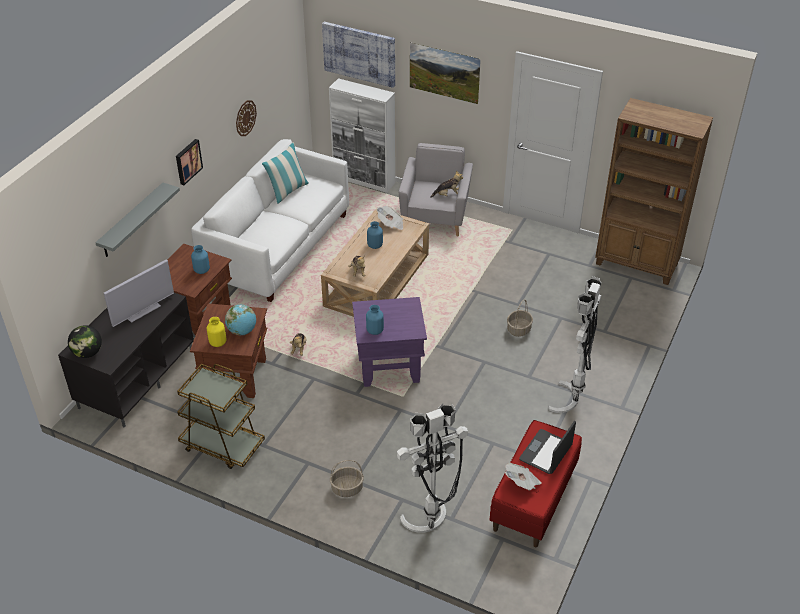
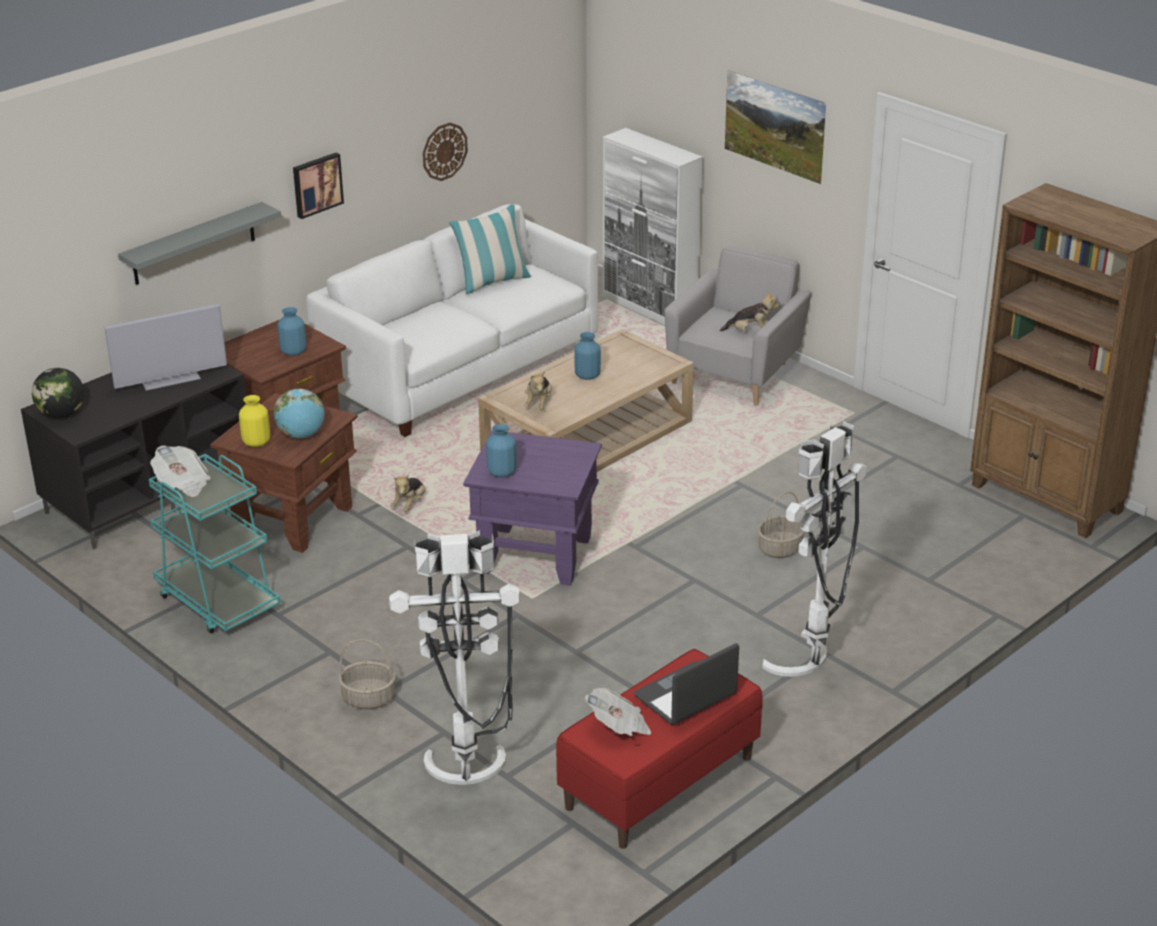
camera: 20 degrees right, 10 degrees down
brown cart [177,364,265,469] -> turquoise cart [149,454,281,634]
picture [322,22,395,88] -> none
newspaper [377,206,403,230] -> newspaper moved to [150,445,211,497]

